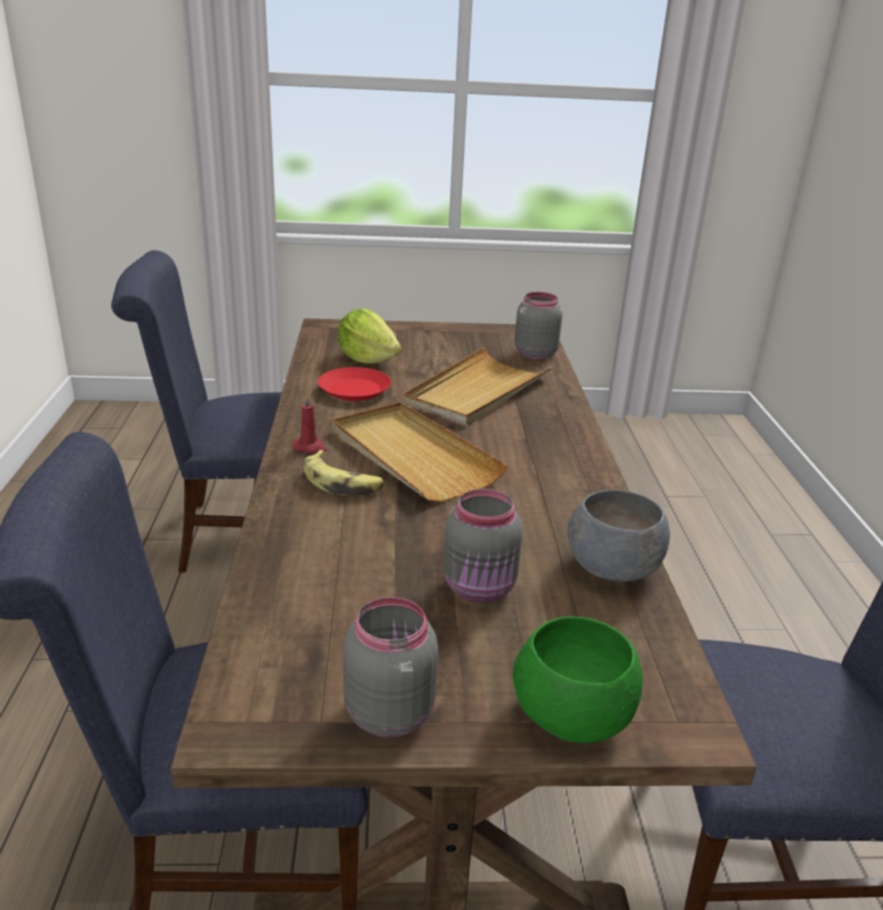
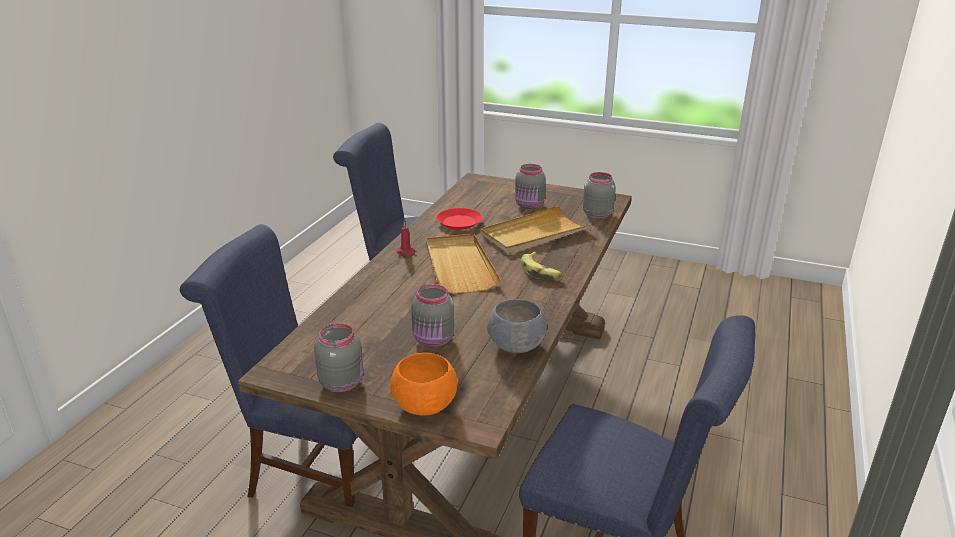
camera: 25 degrees right, 0 degrees up
banana [303,450,384,496] -> banana moved to [521,252,562,280]
lettuce [338,309,402,364] -> none
green bowl [513,617,643,743] -> orange bowl [390,353,457,416]
none -> grey jar [515,164,546,209]

